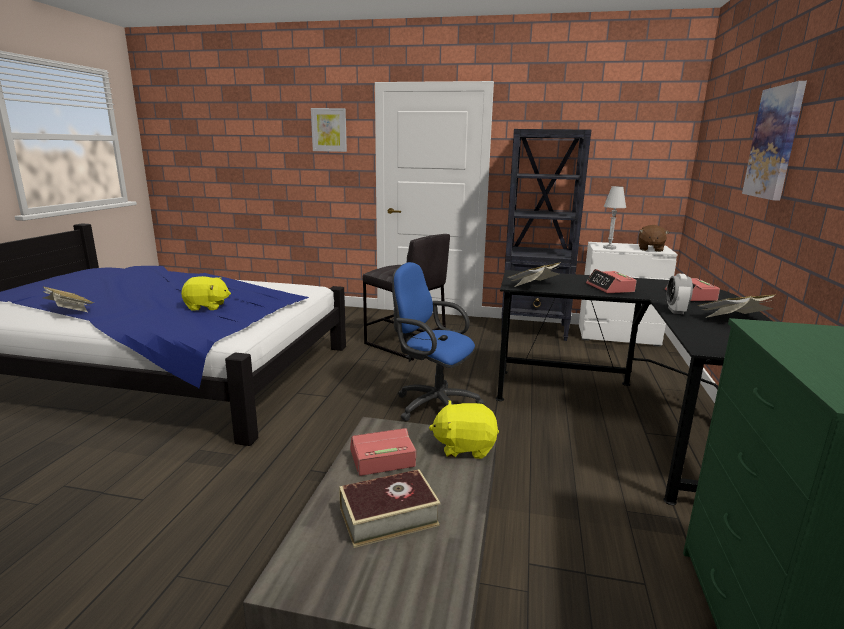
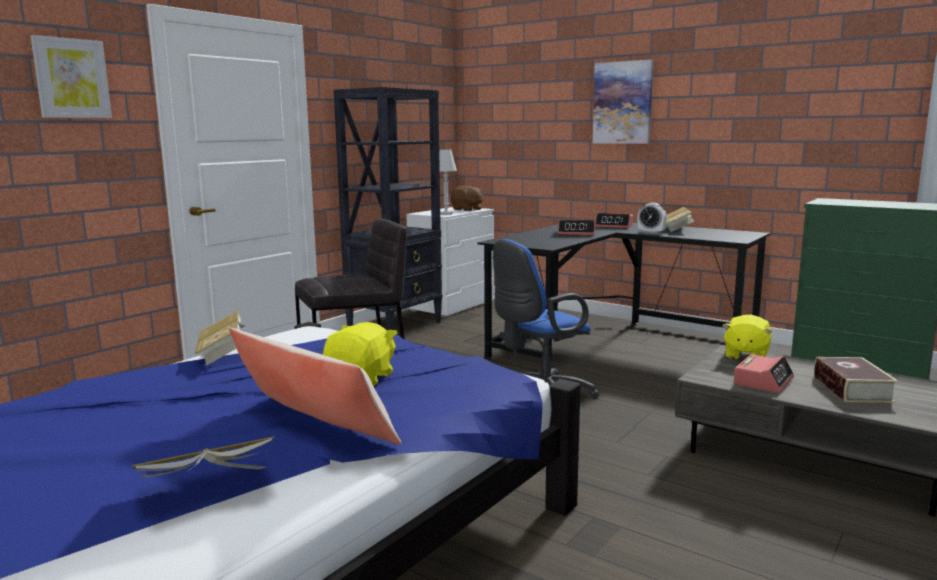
camera: 65 degrees left, 5 degrees down
alarm clock [350,428,416,476] -> alarm clock turned 150 degrees counterclockwise [734,354,794,393]
book [507,262,561,287] -> book moved to [194,310,246,366]
none -> beige pillow [229,328,402,445]

